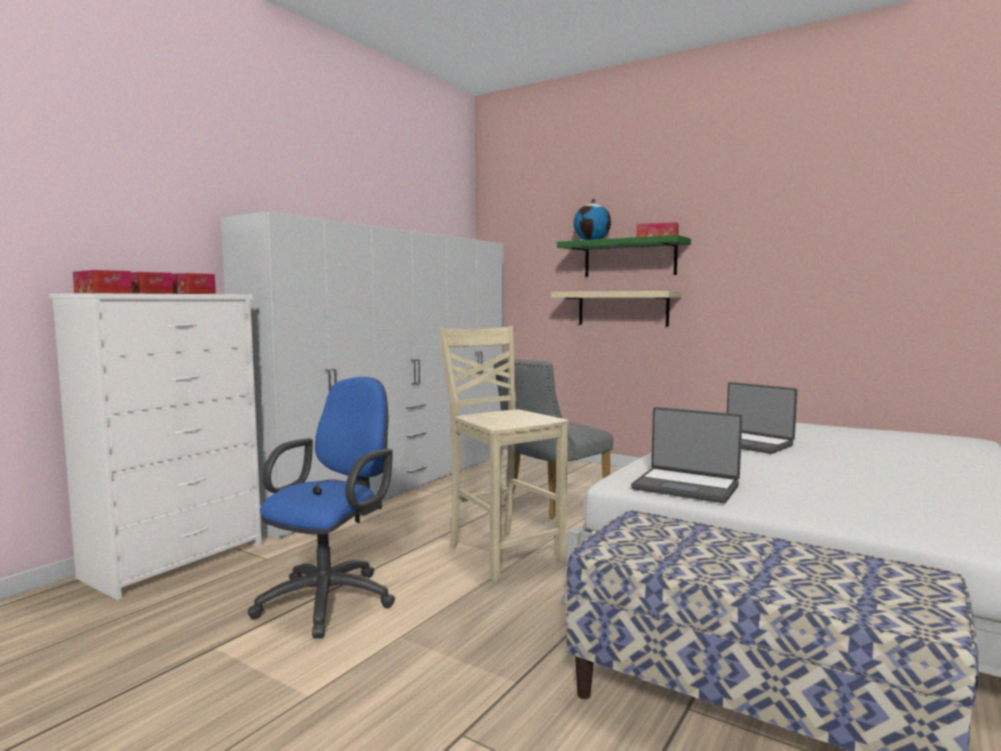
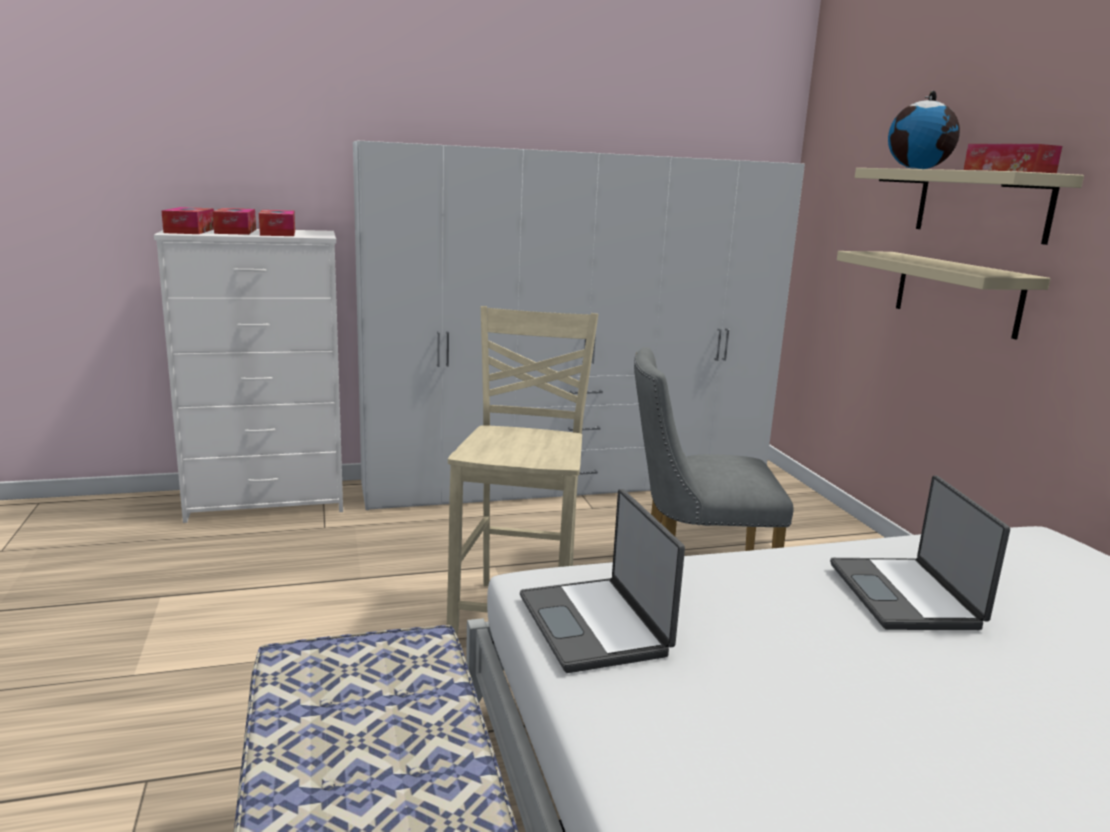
camera: 40 degrees right, 10 degrees up
blue office chair [248,377,395,639] -> none
green shelf [557,235,691,277] -> beige shelf [855,168,1084,245]

